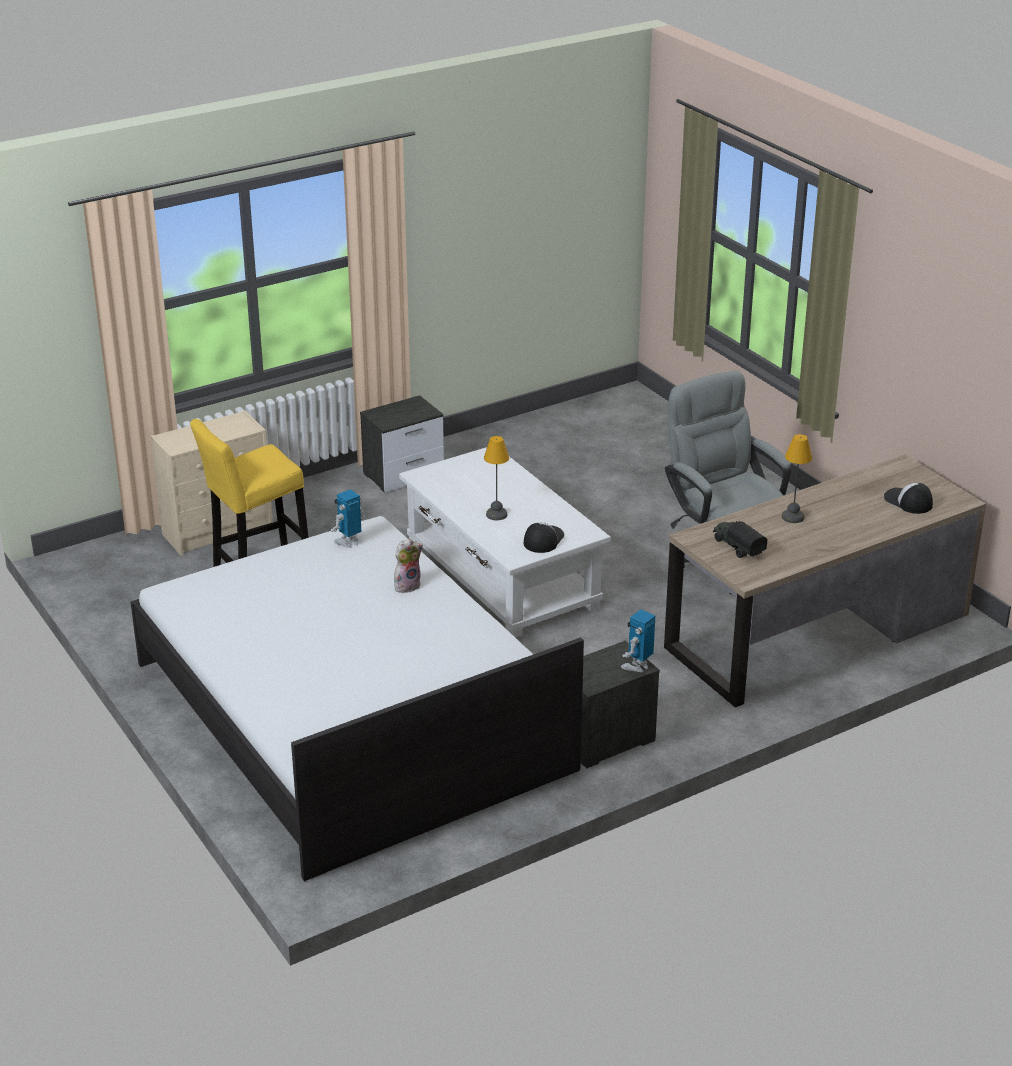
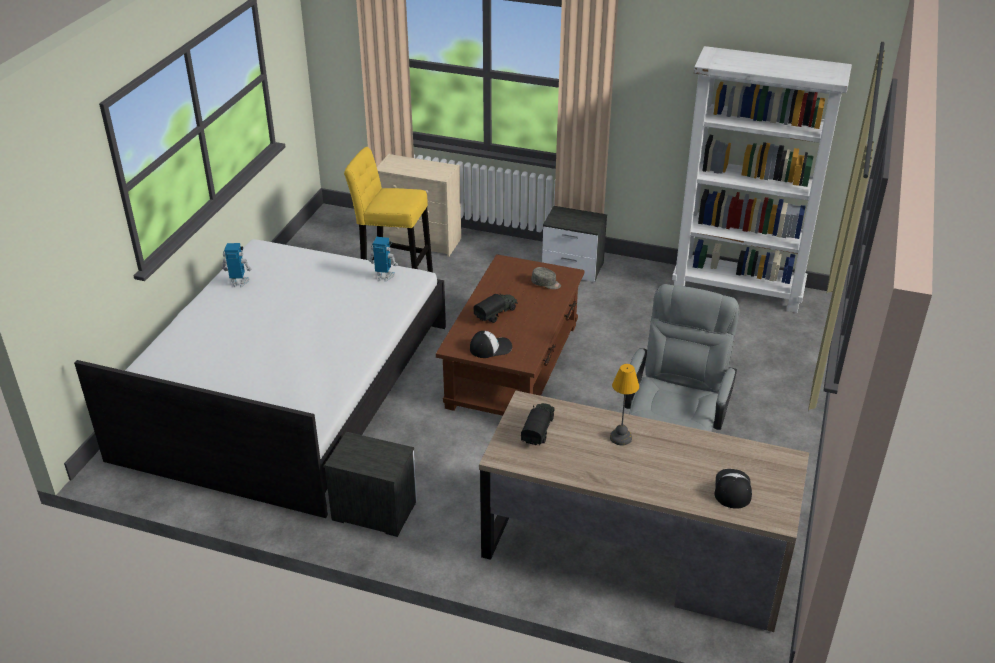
camera: 50 degrees right, 5 degrees up
plush toy [394,538,423,593] -> none
white coffee table [399,447,611,638] -> brown coffee table [436,254,584,416]
table lamp [484,436,509,520] -> toy truck [473,294,518,323]
toy robot [621,609,656,672] -> toy robot moved to [222,243,252,287]
none -> grey cap [531,267,561,289]
none -> white bookcase [672,46,852,313]

